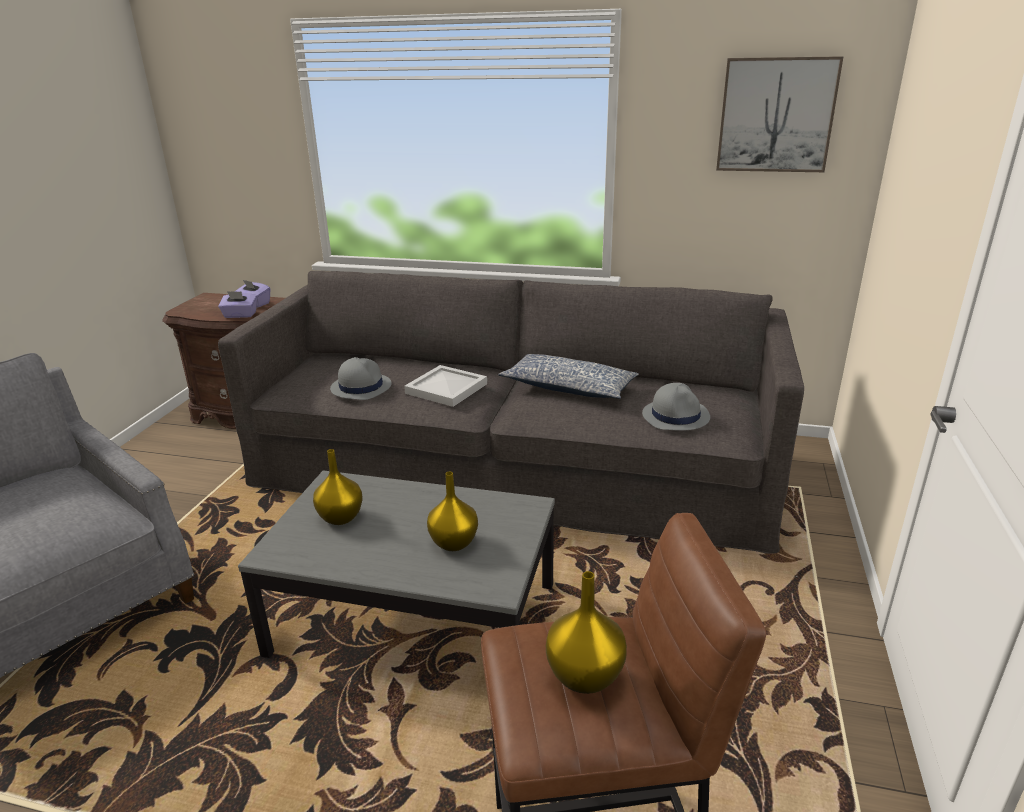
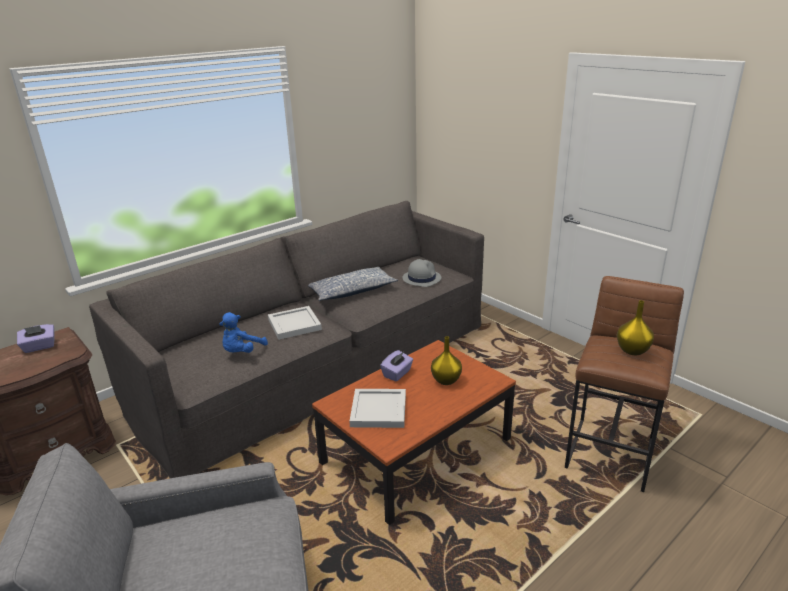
camera: 55 degrees left, 0 degrees up
purple tissue box [218,291,257,318] -> purple tissue box moved to [380,350,413,381]
grey coffee table [238,470,555,658] -> brown coffee table [312,340,516,525]
yellow vase [313,449,362,525] -> white tray [349,389,406,428]
grey hat [330,357,392,400] -> blue plush toy [219,312,268,353]
picture [716,56,843,172] -> none

